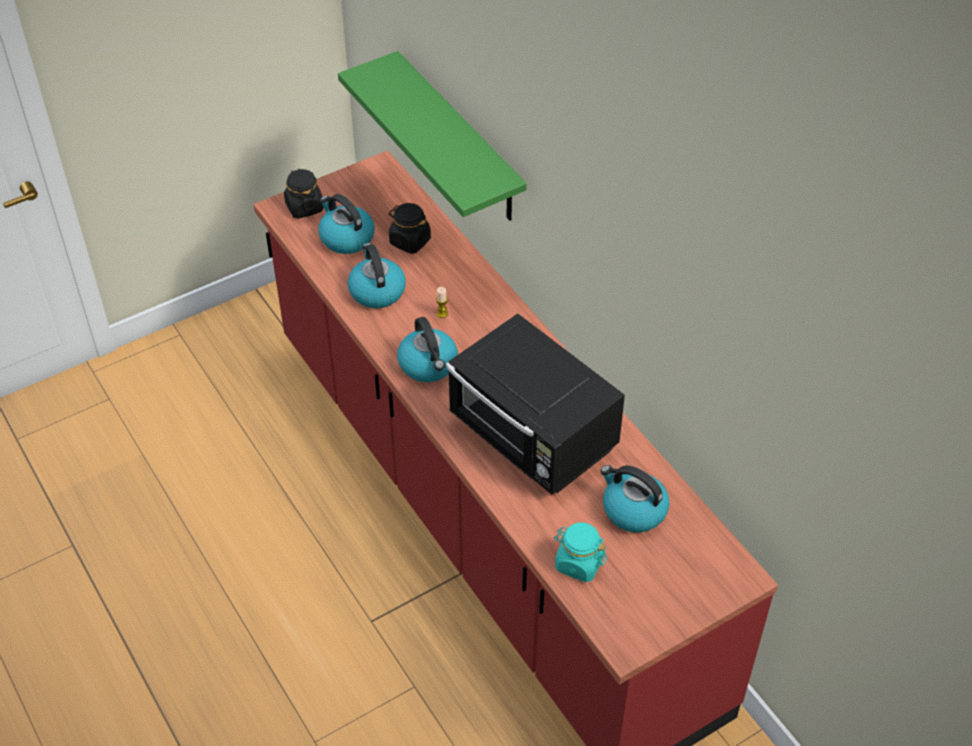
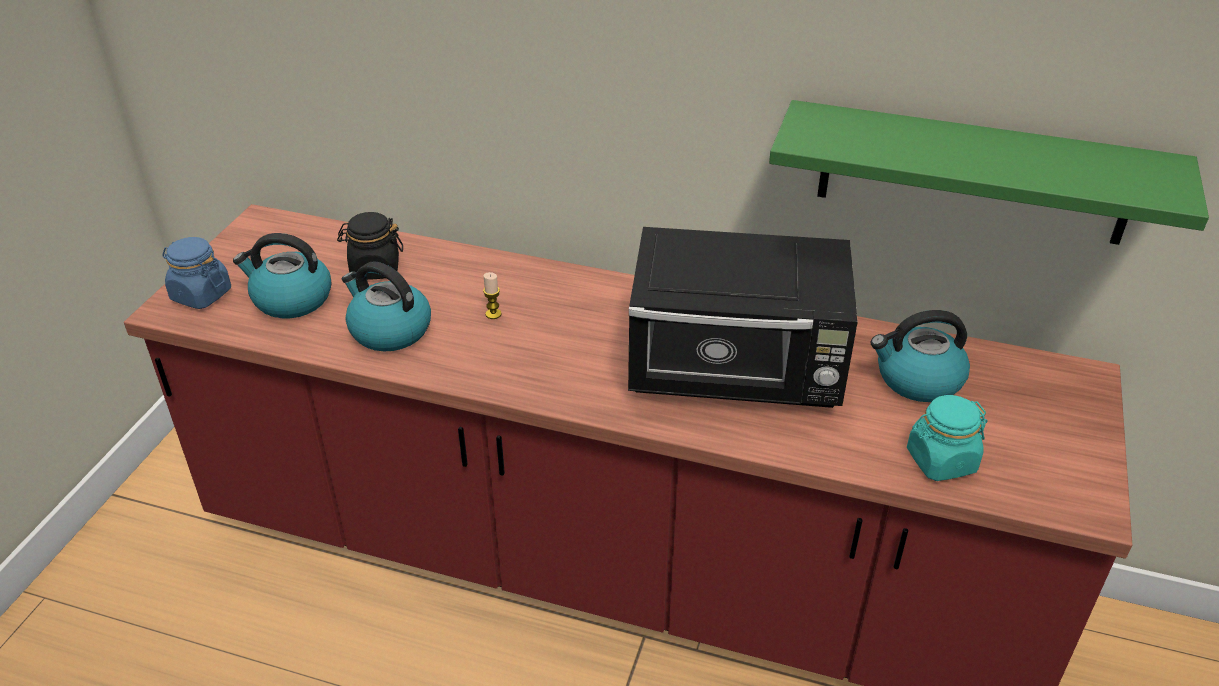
camera: 40 degrees left, 10 degrees down
black jar [284,169,324,219] -> blue jar [162,237,231,309]
green shelf [338,51,527,221] -> green shelf moved to [769,100,1209,245]
kettle [397,317,458,382] -> none

